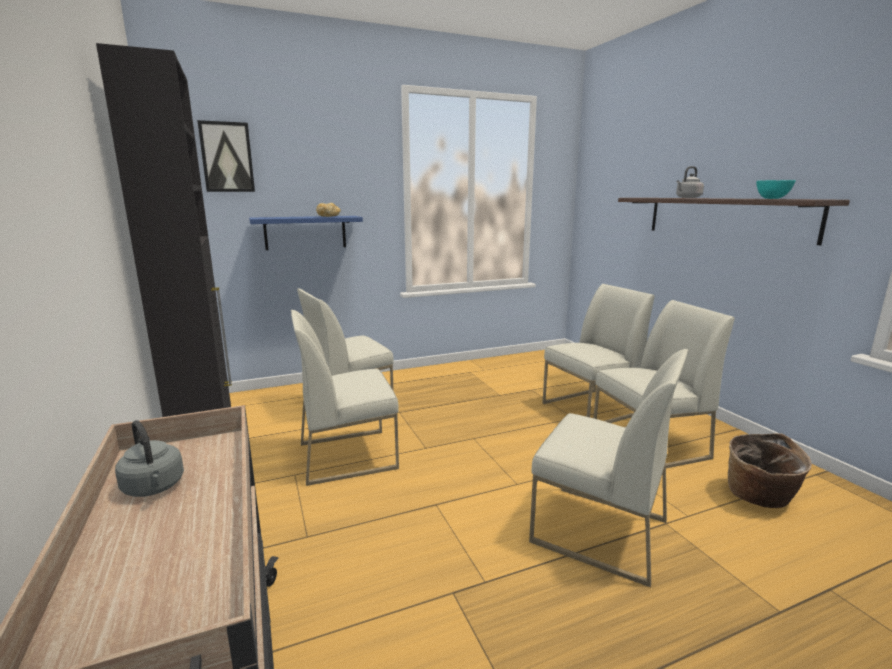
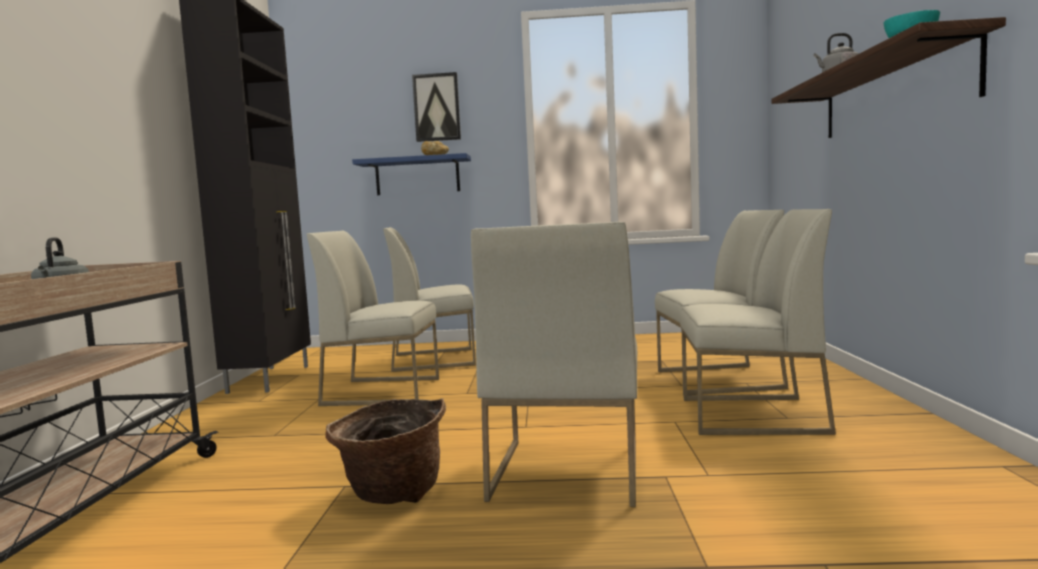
camera: 25 degrees right, 10 degrees down
picture [197,120,255,192] -> picture moved to [412,72,461,142]
white chair [529,349,689,587] -> white chair turned 45 degrees clockwise [471,222,637,507]
basket [728,433,812,508] -> basket moved to [325,398,446,504]

